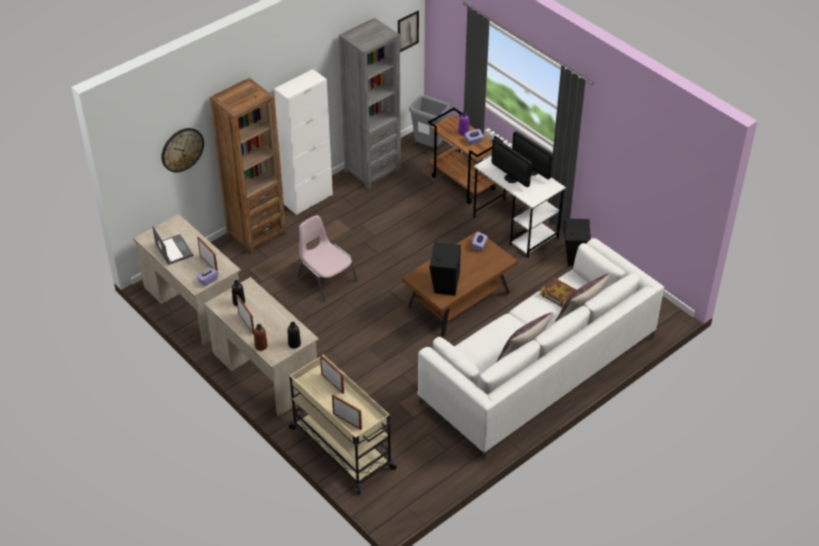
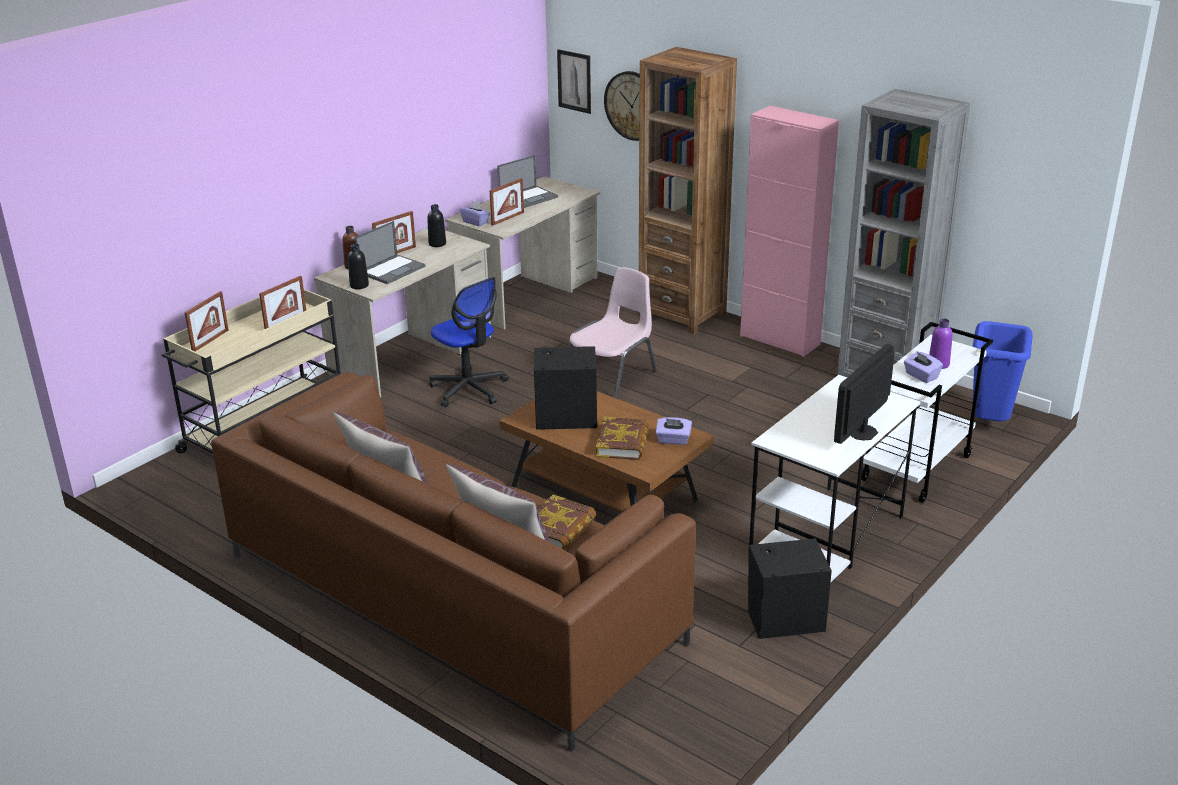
camera: 80 degrees right, 15 degrees down
white cabinet [274,69,333,215] -> pink cabinet [740,106,839,357]
picture [398,10,419,52] -> picture moved to [557,49,591,114]
grey trash can [409,95,450,147] -> blue trash can [972,321,1033,425]
white sofa [417,238,664,460] -> brown sofa [211,372,696,752]
brown cart [428,108,503,204] -> white cart [861,322,993,503]
monitor [492,138,532,187] -> none
none -> laptop [355,221,426,284]
none -> office chair [429,277,509,407]
none -> book [596,417,649,460]

